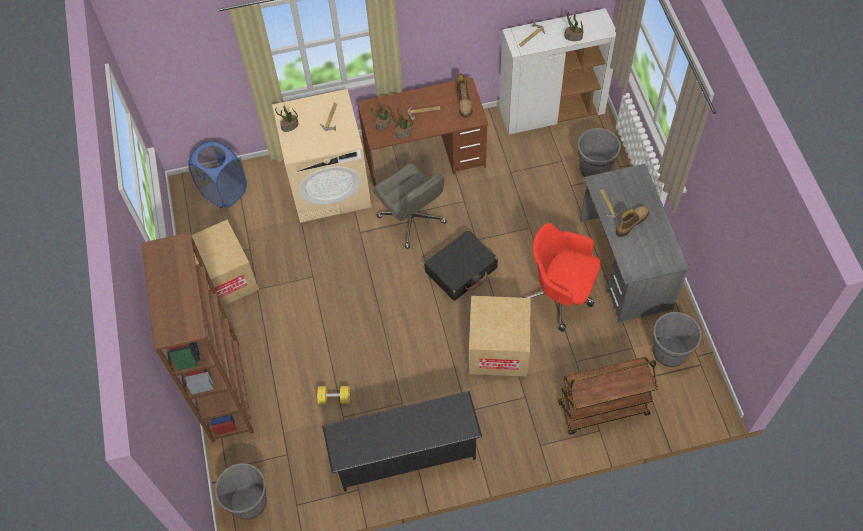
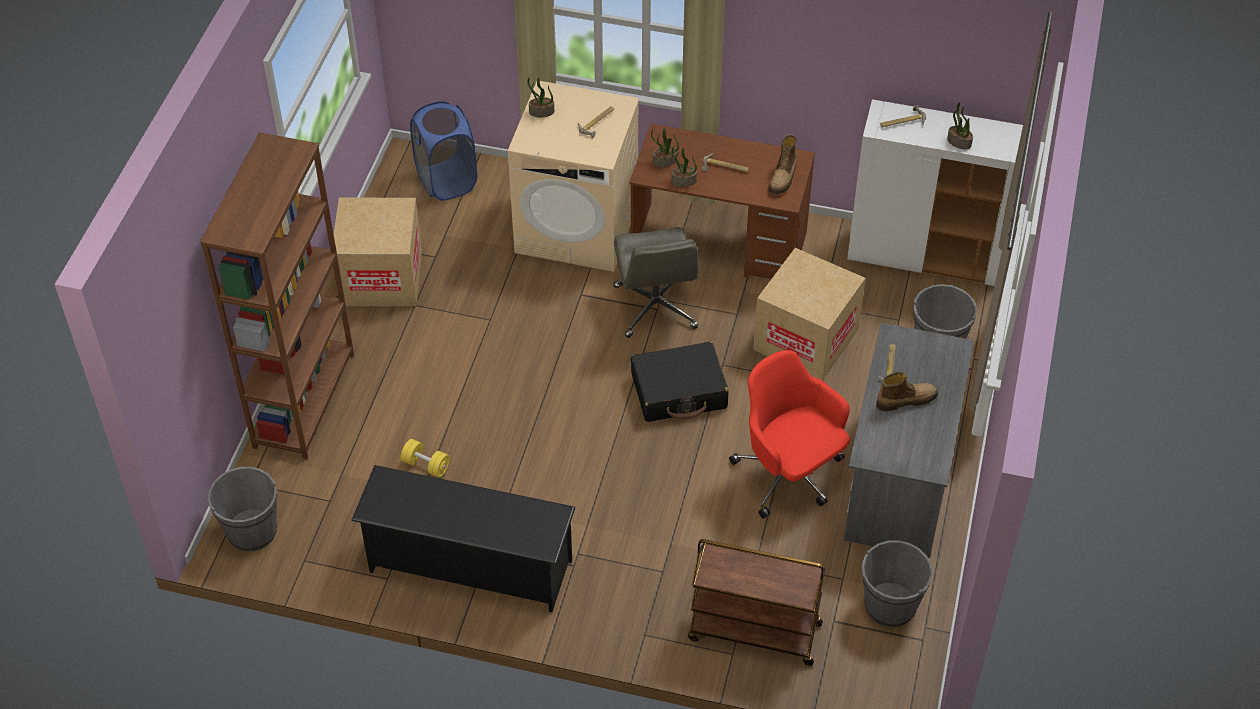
camera: 25 degrees right, 10 degrees down
cardboard box [469,296,531,377] -> cardboard box moved to [753,248,866,381]

